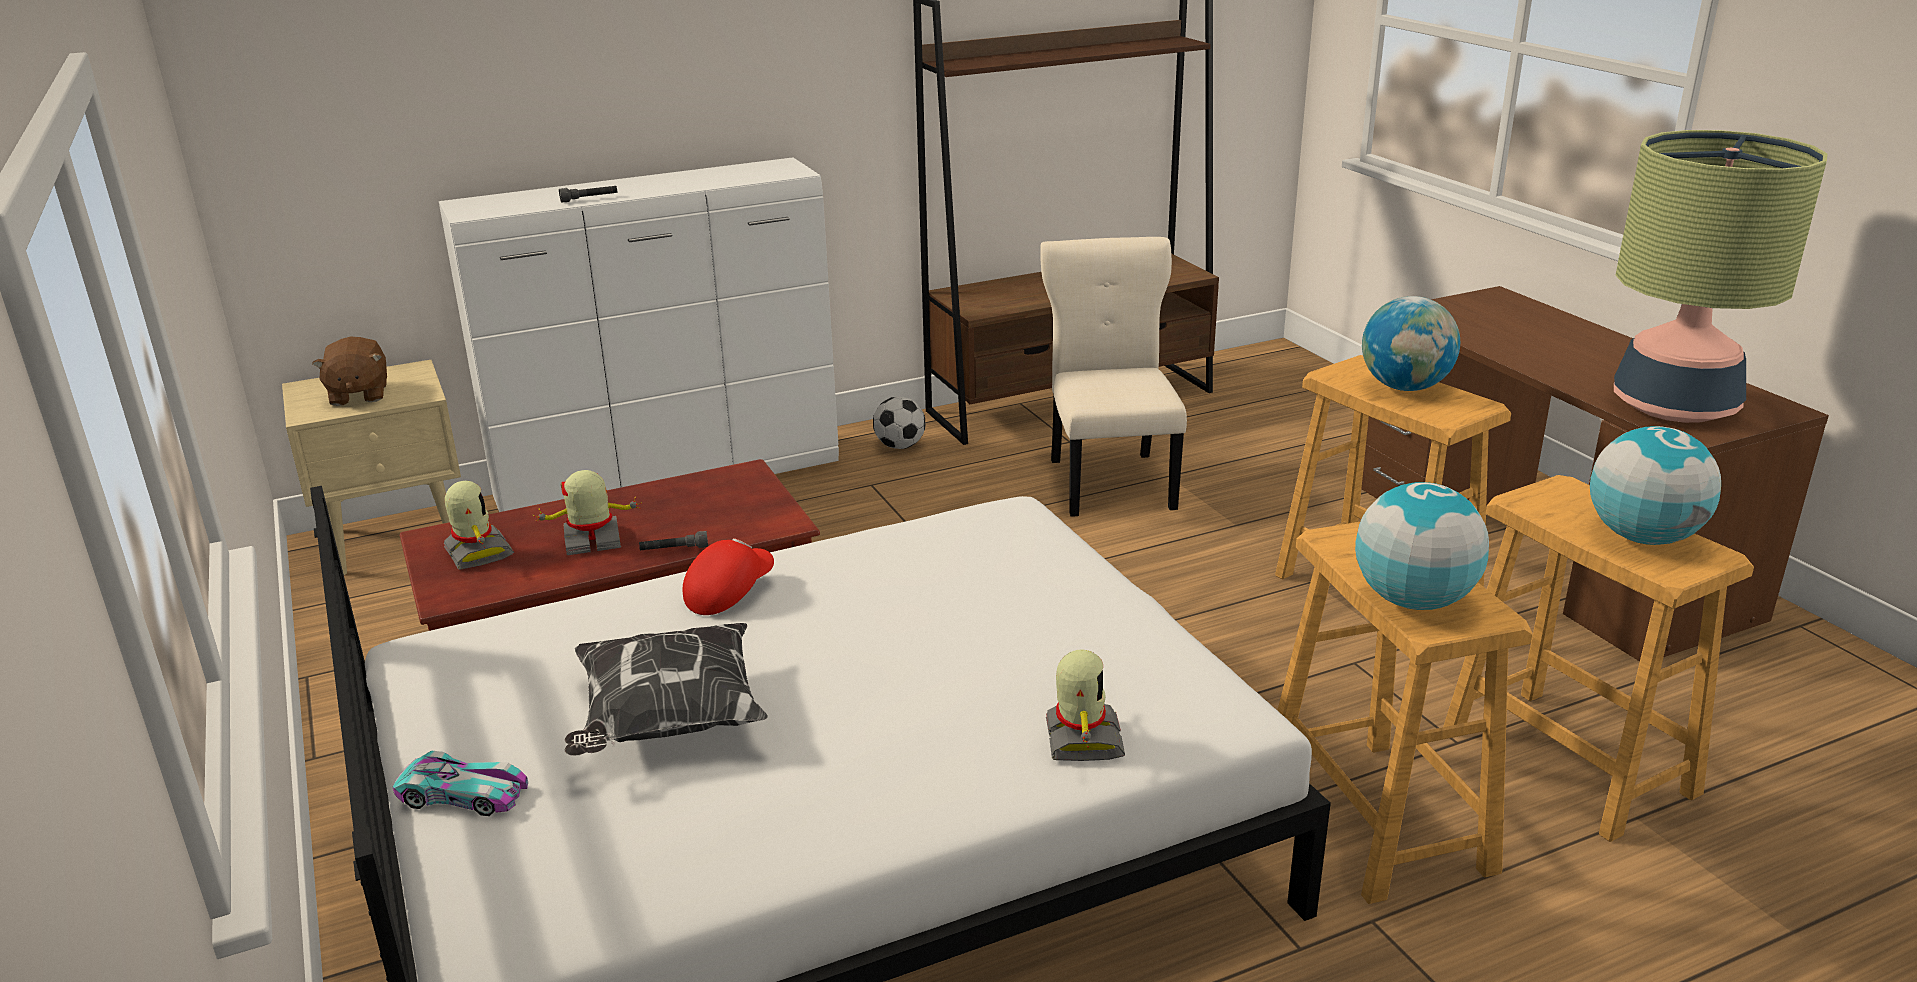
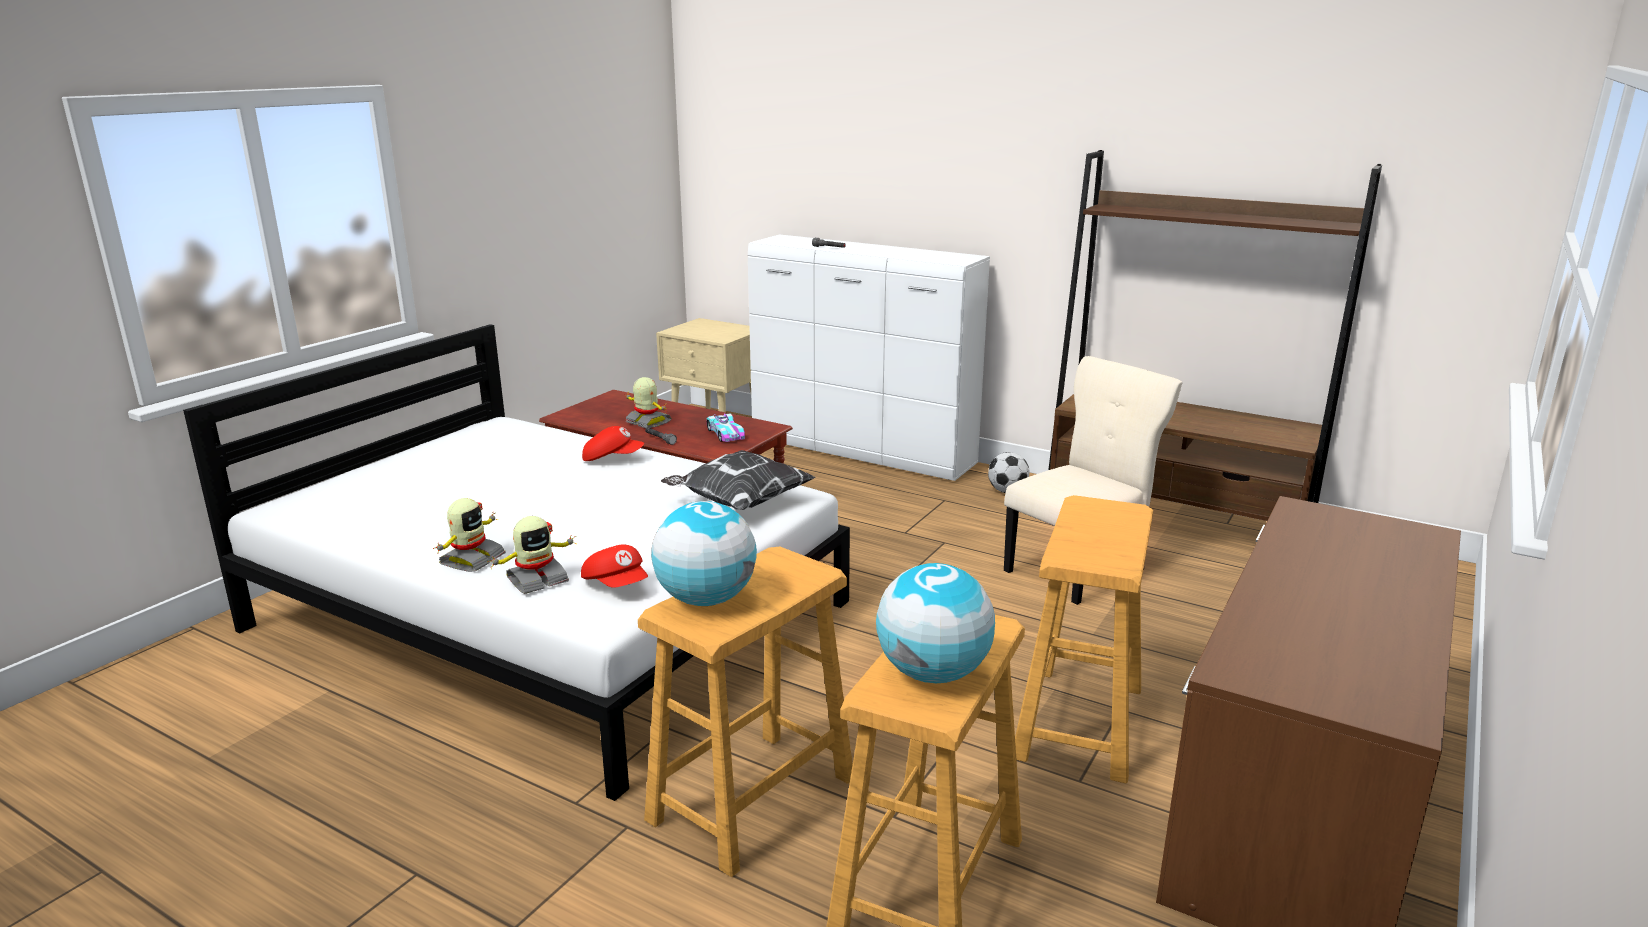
camera: 55 degrees right, 5 degrees down
brown plush toy [312,337,387,406] -> none
toy car [392,750,528,816] -> toy car moved to [707,413,745,442]
toy robot [444,481,514,570] -> toy robot moved to [433,498,506,572]
pillow [564,623,768,756] -> pillow moved to [661,450,816,510]
globe [1362,296,1460,391] -> none
table lamp [1614,130,1828,423] -> none
none -> red cap [581,545,648,588]

